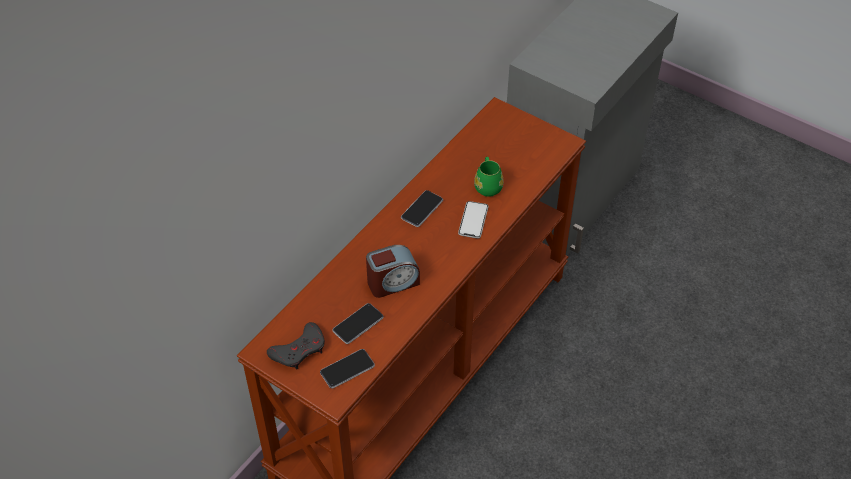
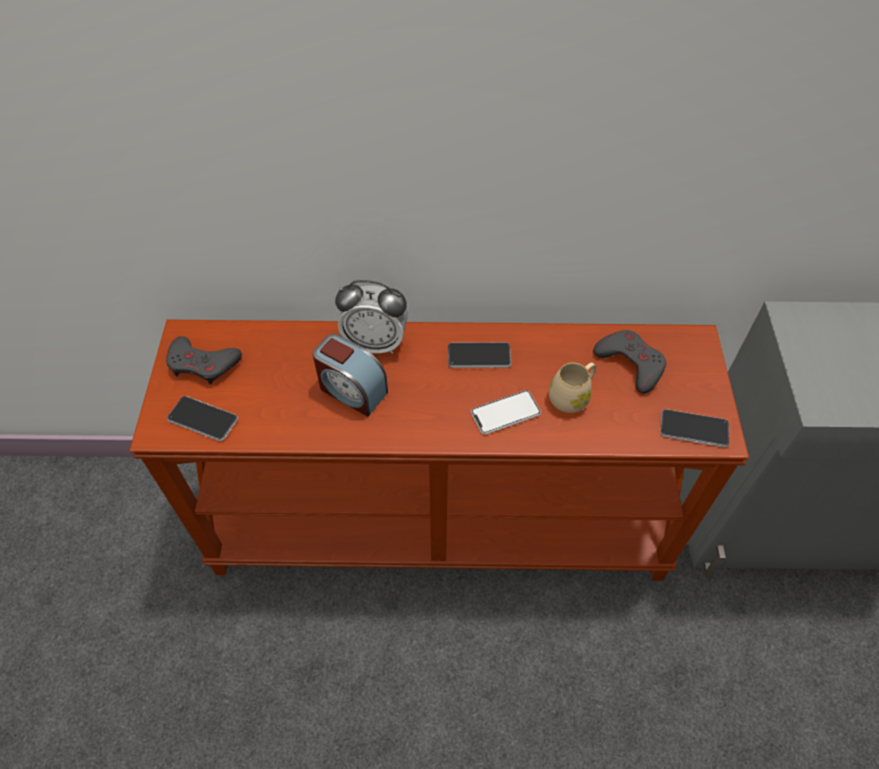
camera: 55 degrees right, 5 degrees up
phone [332,303,384,344] -> phone moved to [660,409,729,447]
green mug [474,157,504,197] -> beige mug [549,363,596,413]
none -> alarm clock [335,280,408,354]
none -> grey game controller [593,330,666,394]

